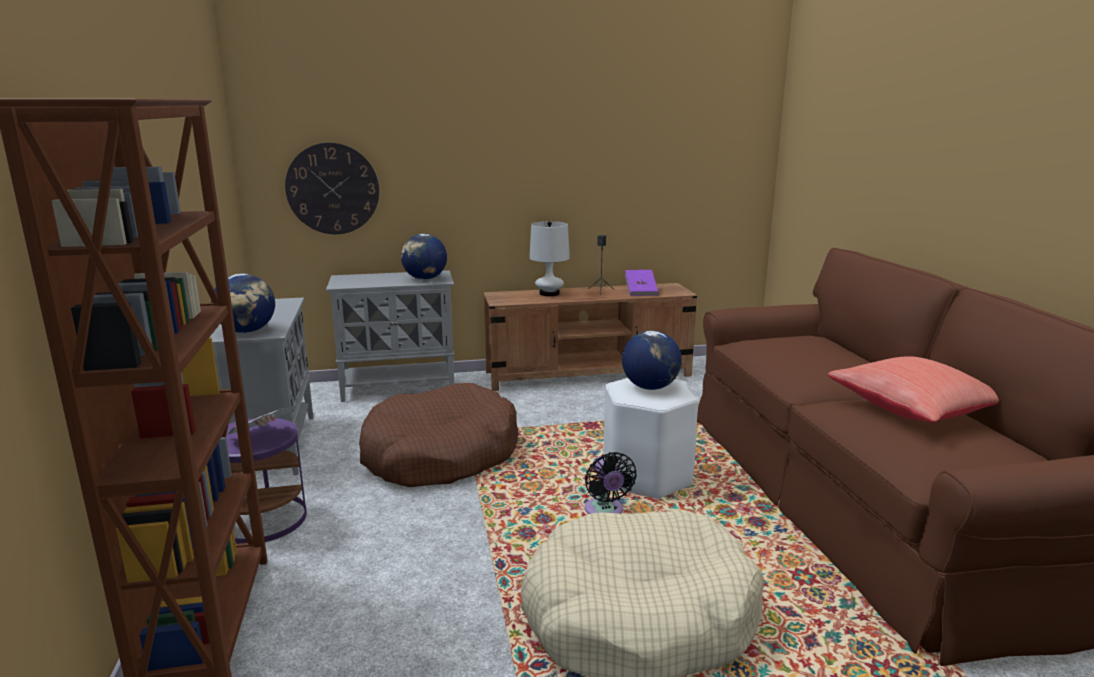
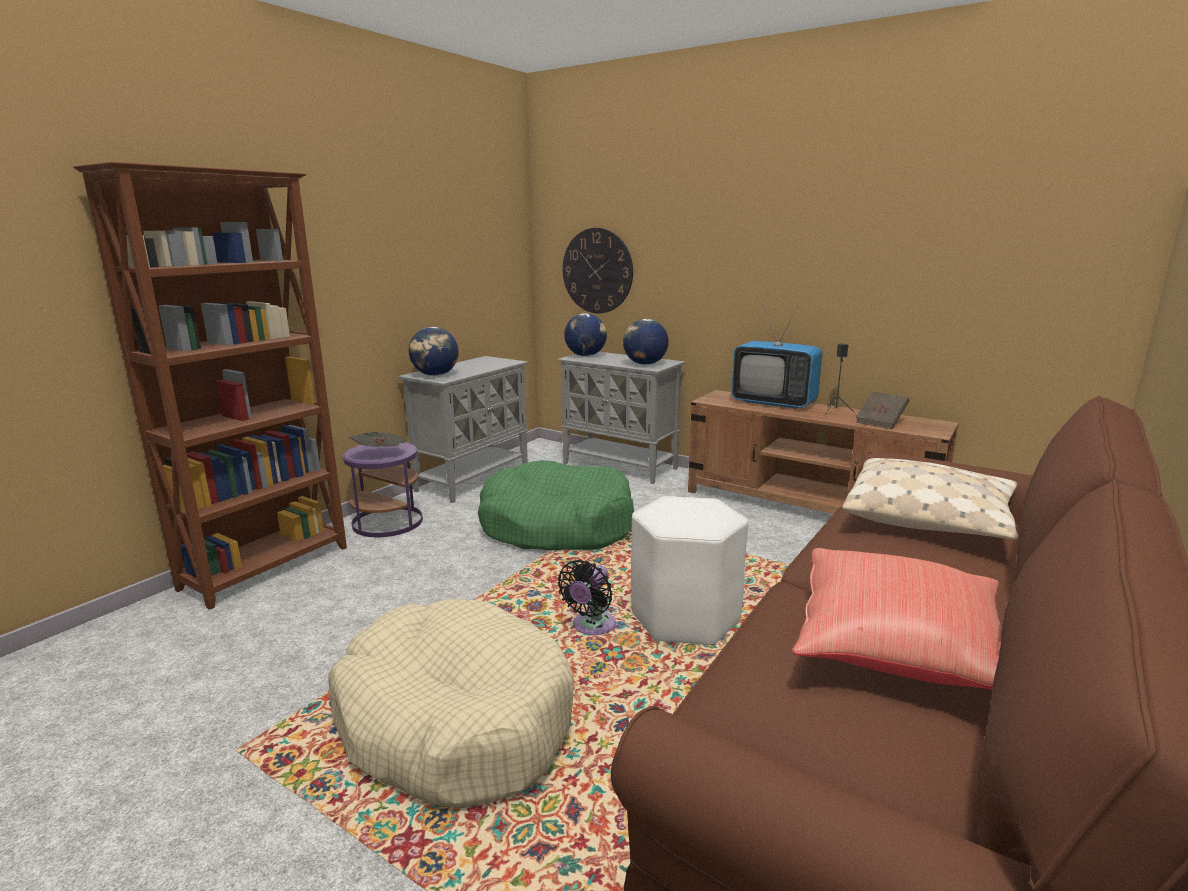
camera: 45 degrees right, 0 degrees up
brown dog bed [359,383,519,487] -> green dog bed [478,460,634,551]
white table lamp [529,221,570,296] -> television [731,304,822,409]
globe [622,331,682,390] -> globe moved to [564,313,607,356]
purple book [625,270,659,296] -> brown book [856,392,909,429]
none -> beige pillow [842,458,1018,540]

